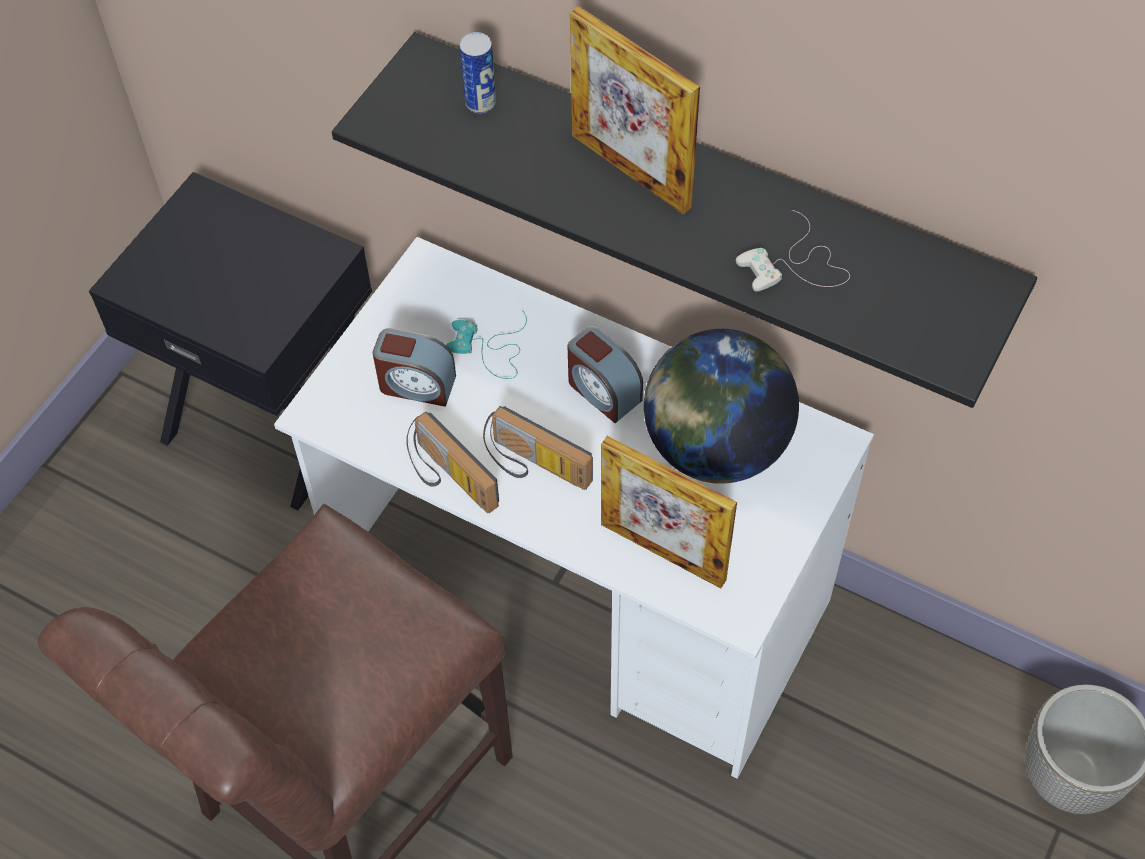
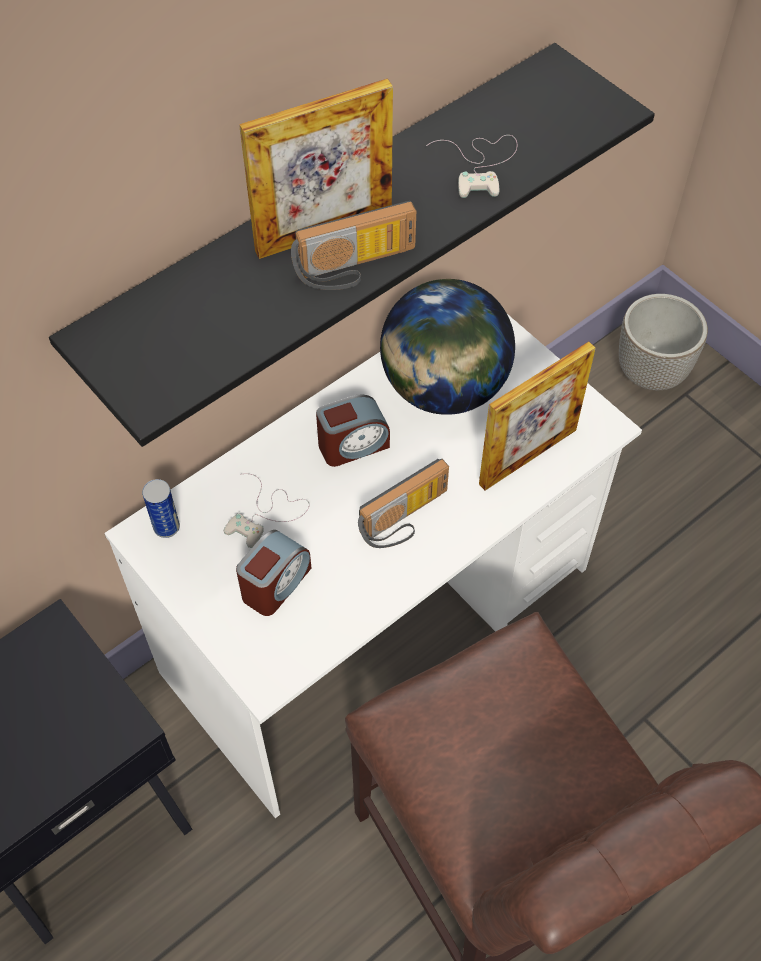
camera: 70 degrees left, 0 degrees up
radio [406,411,499,513] -> radio moved to [291,201,416,290]
turquoise game controller [446,310,527,379] -> white game controller [224,473,310,548]
can [459,32,496,113] -> can moved to [142,479,180,538]

